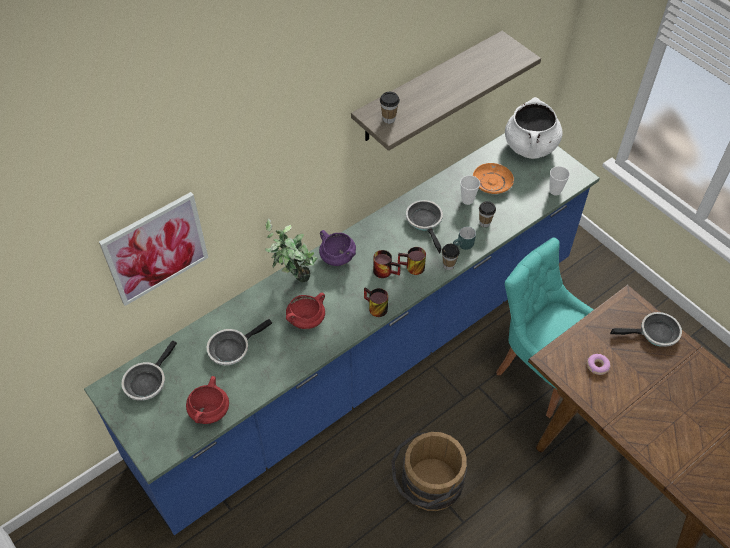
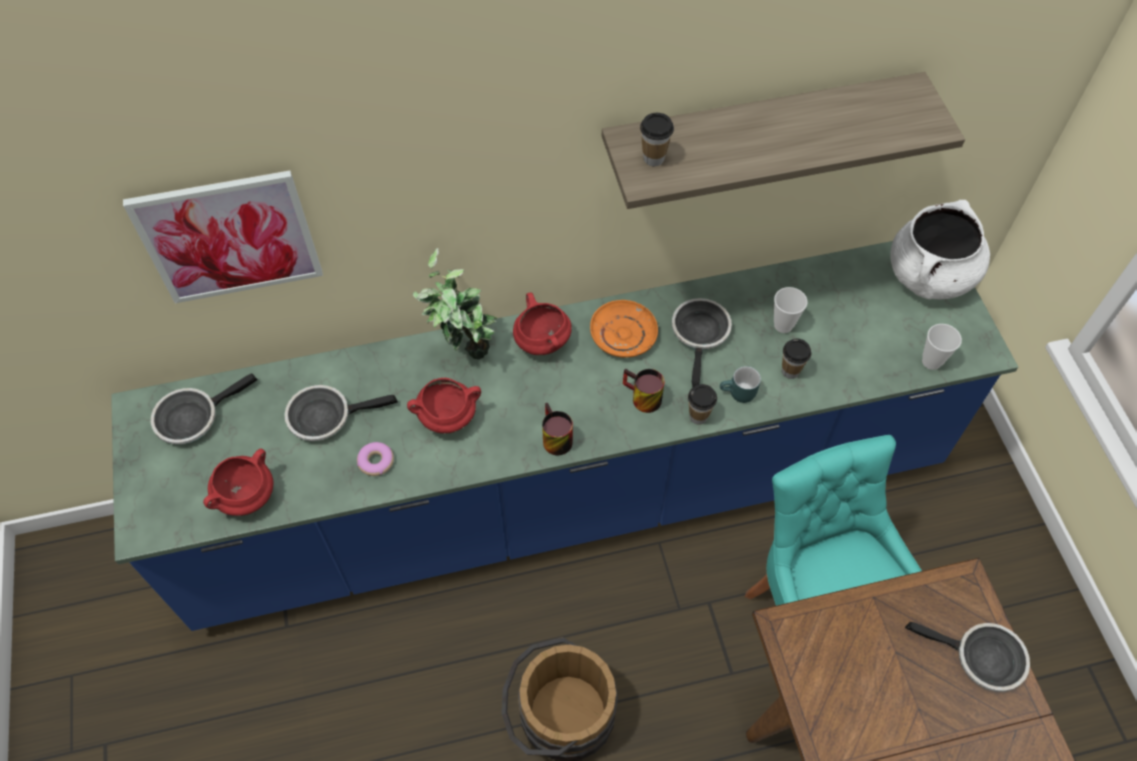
camera: 25 degrees right, 5 degrees up
purple cooking pot [319,230,356,266] -> red cooking pot [513,292,572,355]
mug [373,250,401,278] -> none
orange plate [473,163,514,194] -> orange plate moved to [590,300,658,358]
donut [587,354,610,375] -> donut moved to [357,442,394,476]

